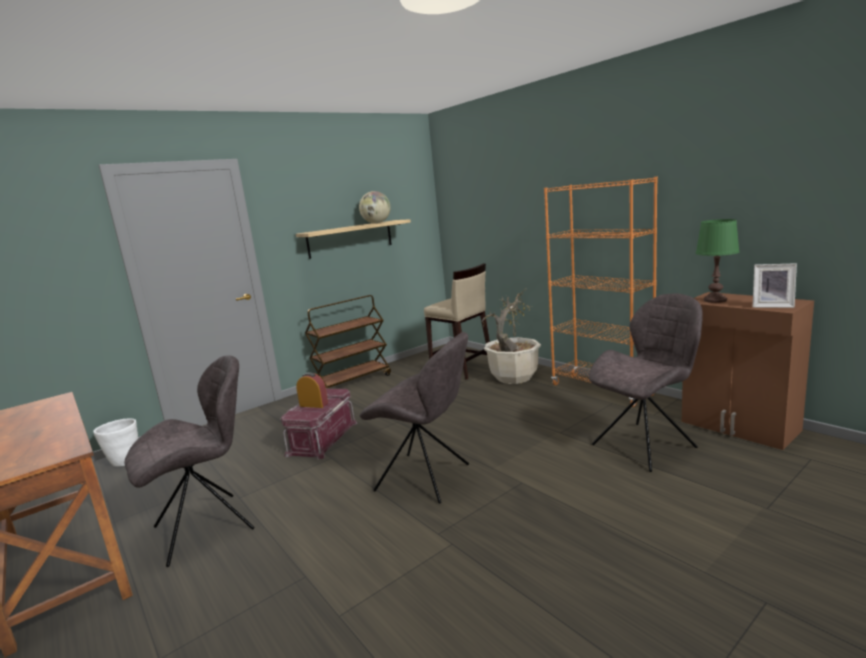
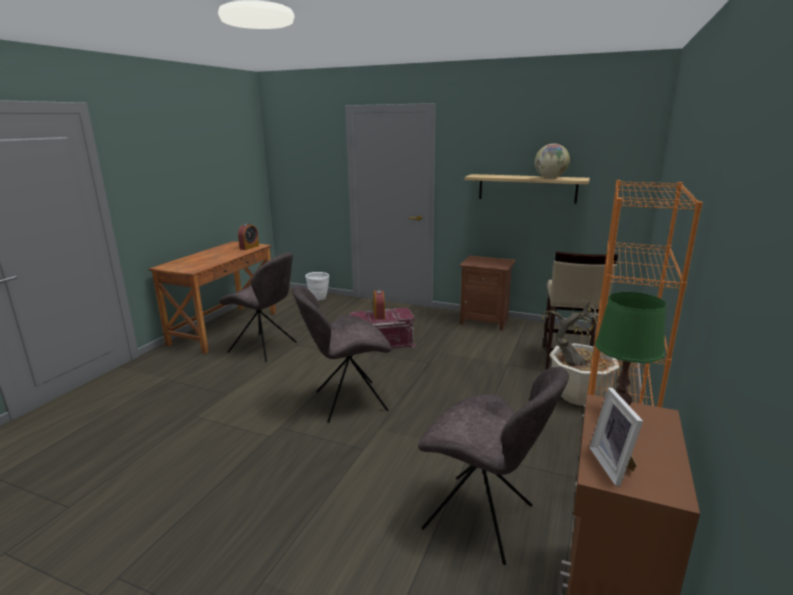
camera: 60 degrees right, 5 degrees up
brown cart [305,295,391,389] -> brown nightstand [459,256,516,331]
grey chair [360,332,469,504] -> grey chair turned 75 degrees clockwise [292,285,392,423]
none -> alarm clock [238,223,259,250]

